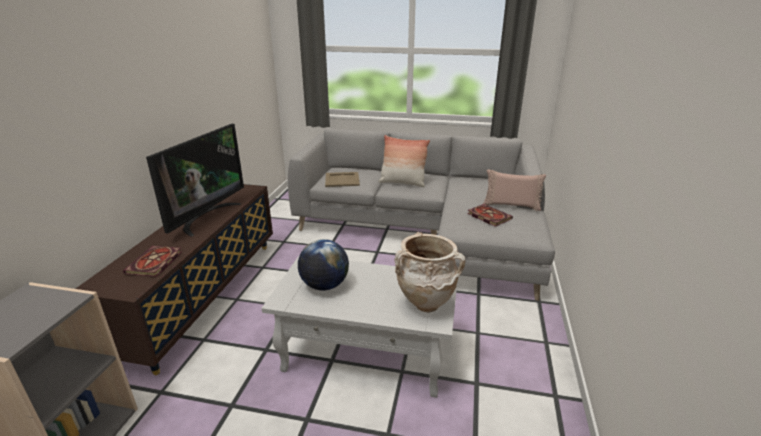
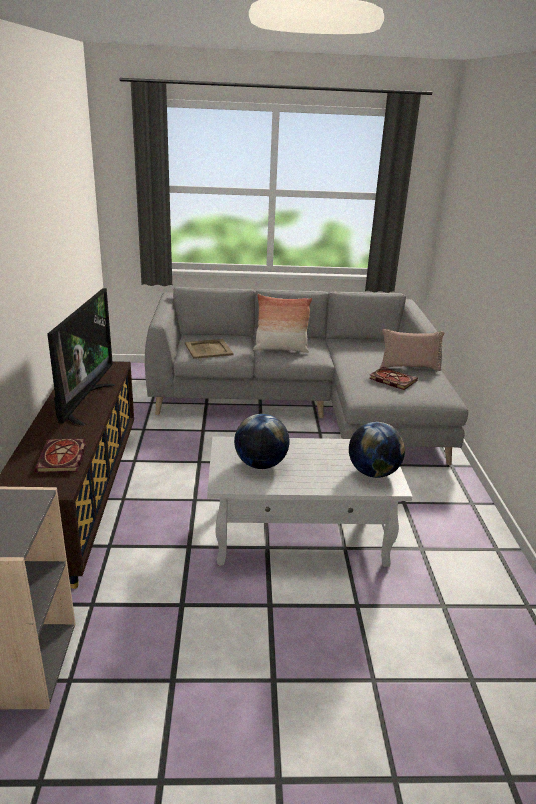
camera: 15 degrees left, 0 degrees up
beige vase [395,232,465,312] -> globe [349,422,405,478]

